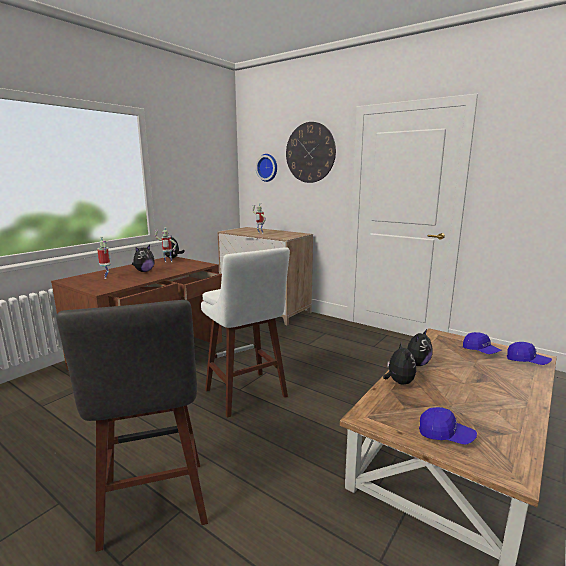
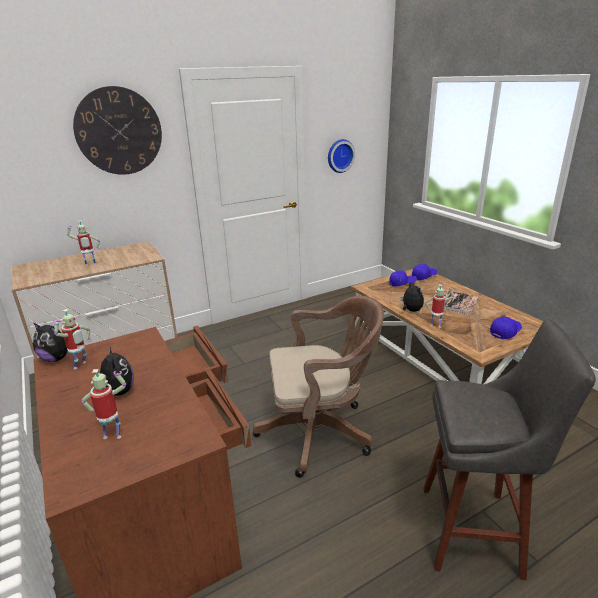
camera: 65 degrees left, 10 degrees up
white stool [201,247,290,418] -> brown office chair [253,296,384,478]
wall clock [256,154,277,182] -> wall clock moved to [328,139,355,173]
plush toy [383,342,416,385] -> toy robot [425,285,454,328]
none -> book [444,291,480,315]

